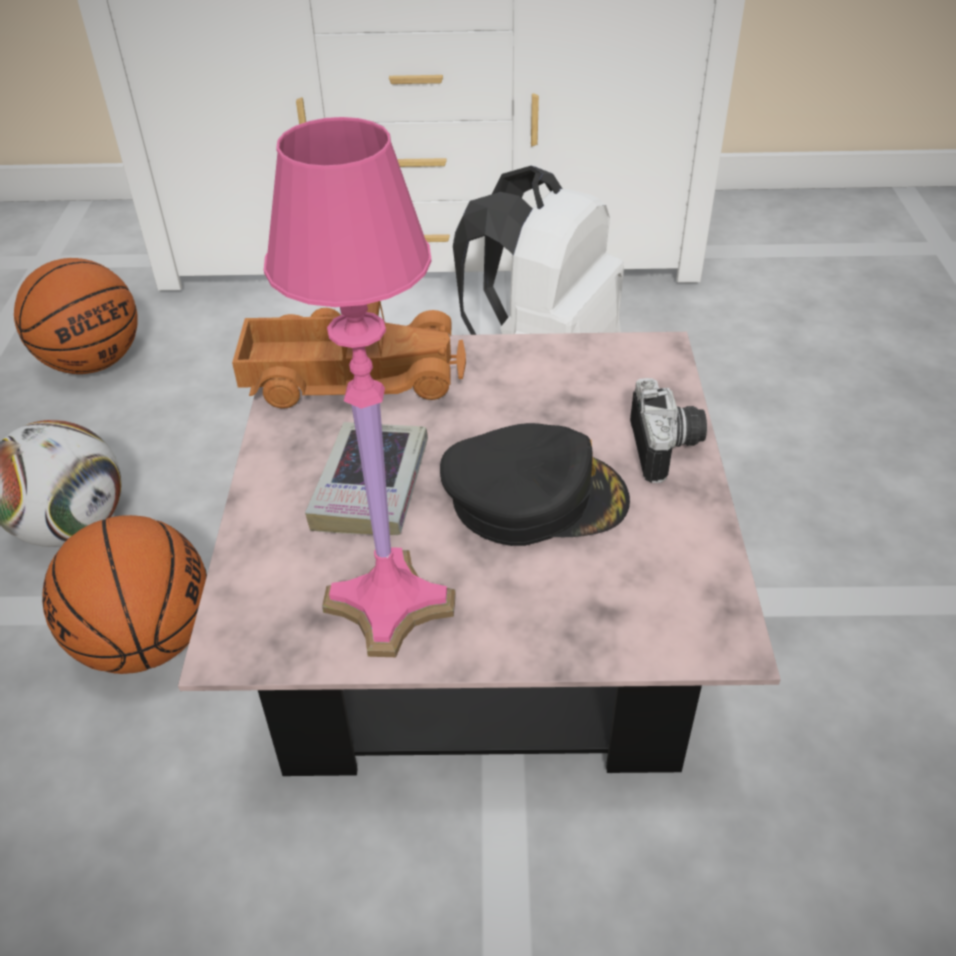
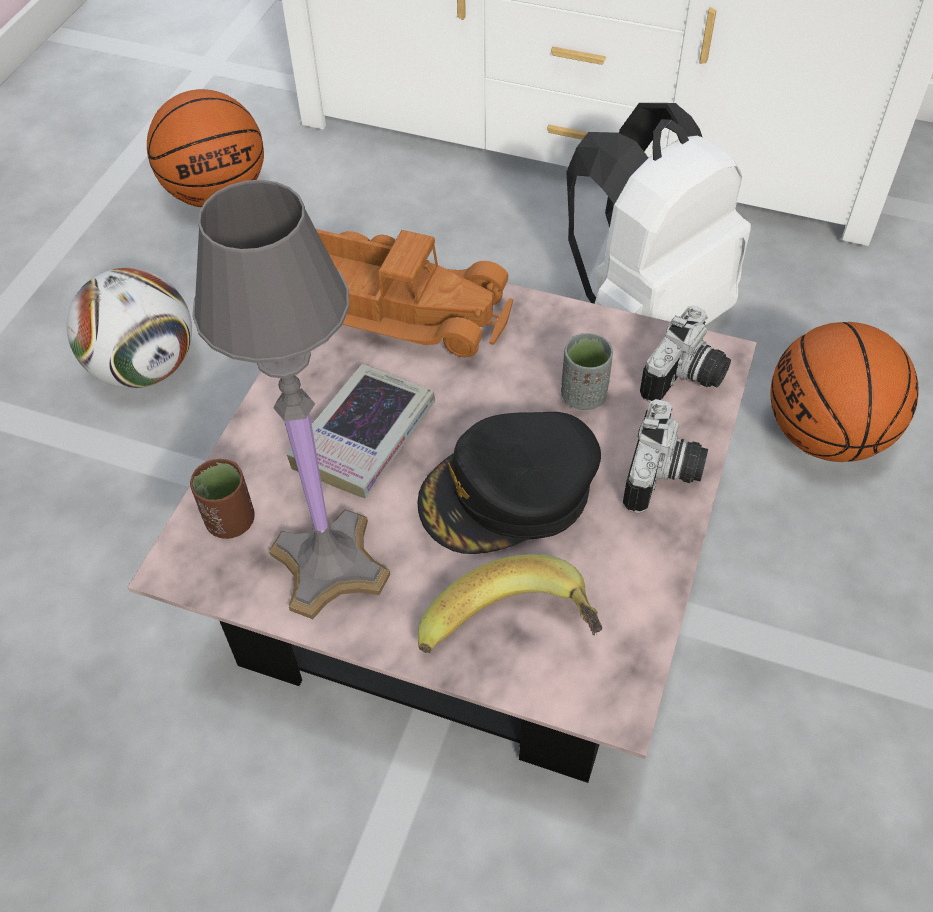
camera: 20 degrees right, 10 degrees up
basketball [42,515,207,674] -> basketball moved to [770,322,919,462]
pink table lamp [264,117,456,657] -> grey table lamp [192,180,391,619]
black cap [440,423,630,546] -> black cap turned 135 degrees clockwise [417,412,601,554]
none -> brown cup [190,459,255,539]
none -> banana [418,554,602,653]
none -> grey cup [561,333,613,410]
none -> camera [640,305,731,402]

